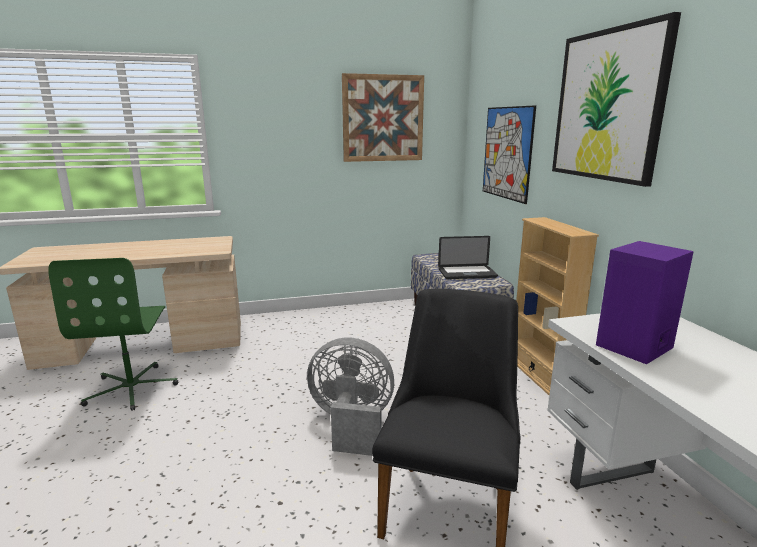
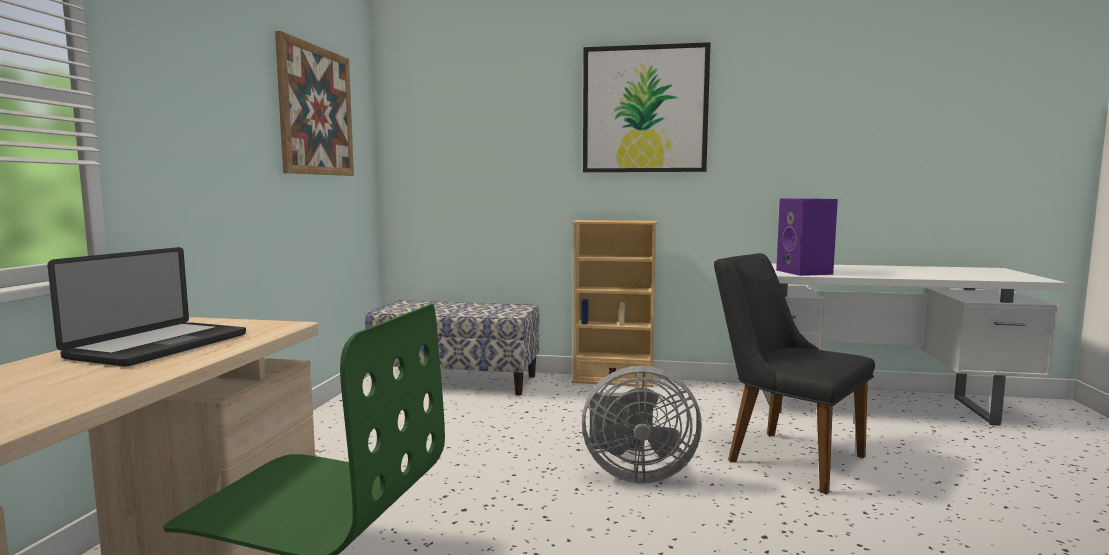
camera: 65 degrees left, 10 degrees down
grey fan [307,338,394,456] -> grey fan turned 120 degrees counterclockwise [582,366,702,483]
laptop [438,236,498,279] -> laptop moved to [47,247,246,367]
picture [483,105,536,204] -> none

